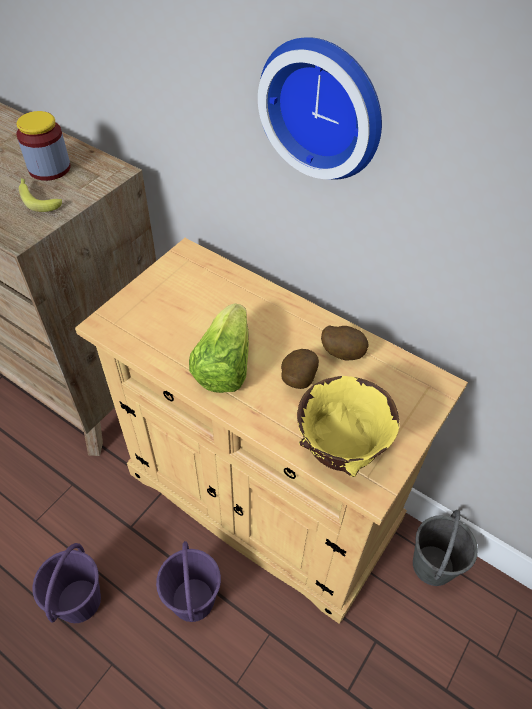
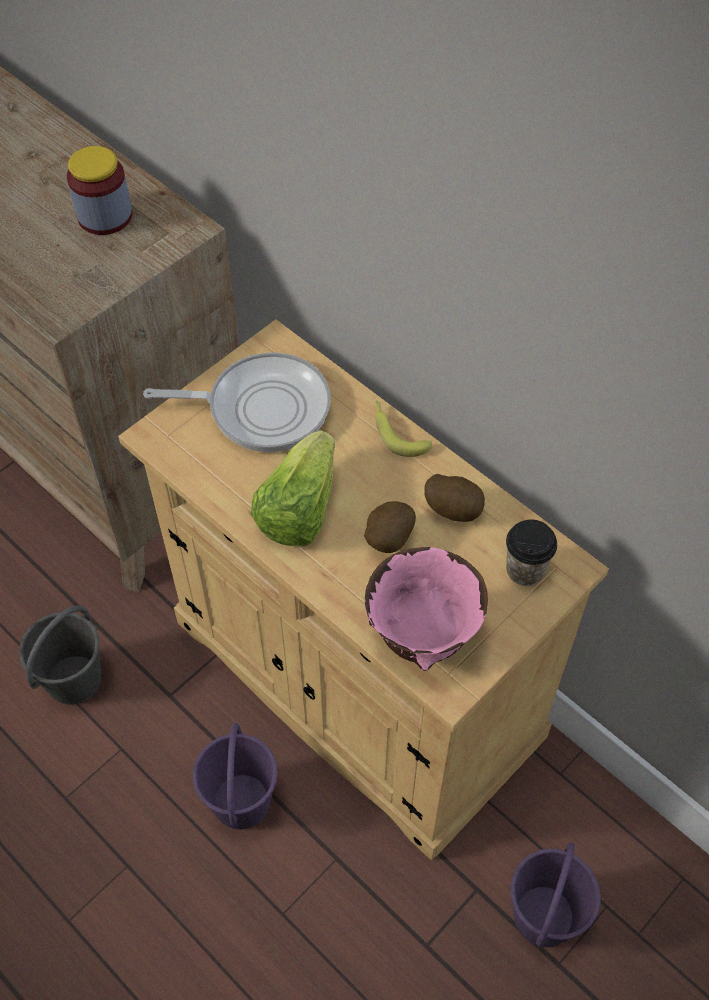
camera: 10 degrees right, 5 degrees up
banana [19,178,62,212] -> banana moved to [376,401,432,457]
purple bucket [32,543,101,623] -> purple bucket moved to [511,842,601,947]
wall clock [258,37,382,180] -> none
yellow bowl [297,376,399,477] -> pink bowl [365,547,488,671]
grey bucket [413,510,478,586] -> grey bucket moved to [19,605,101,705]
none -> frying pan [143,352,331,452]
none -> cup [506,519,557,586]

